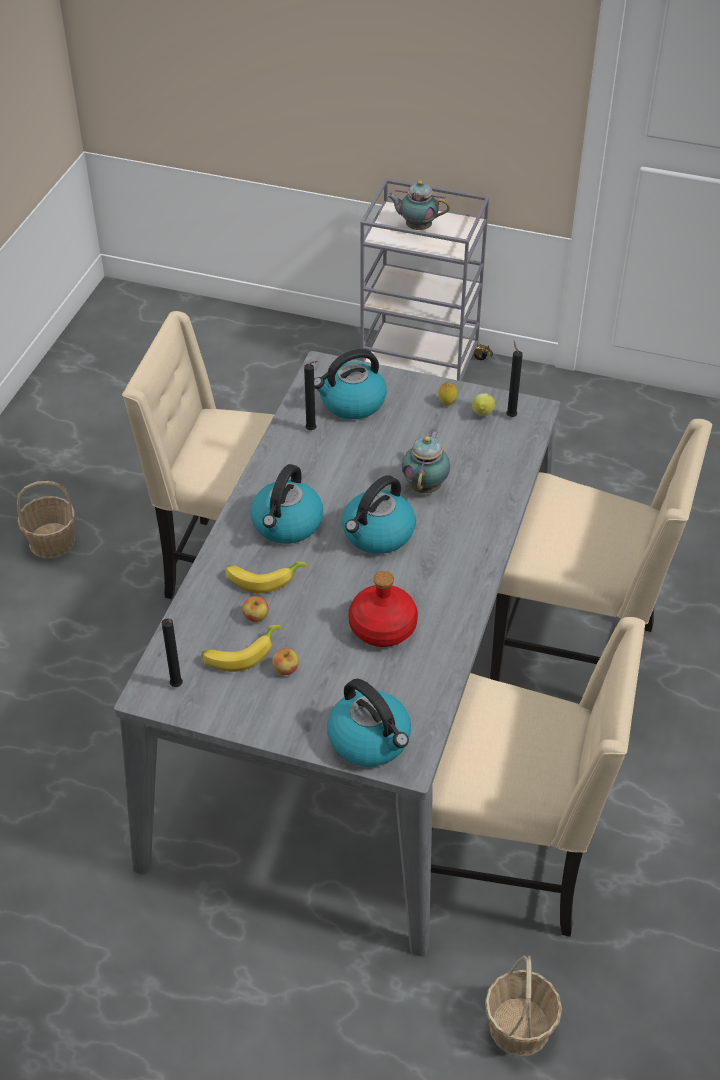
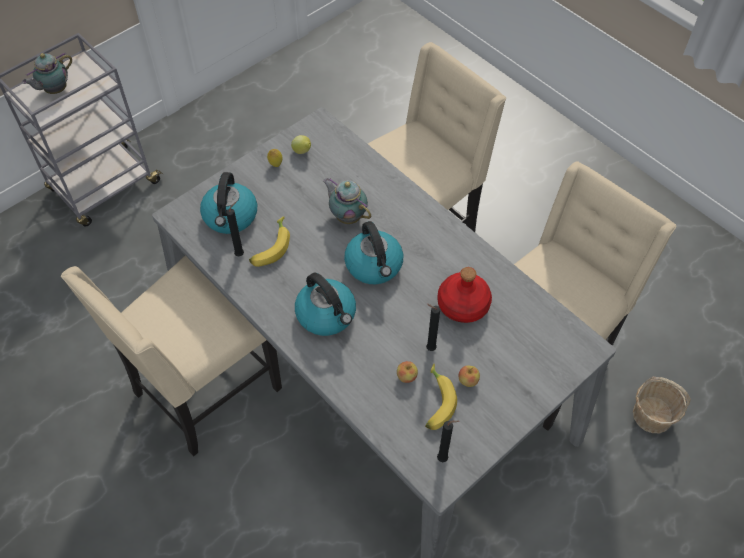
camera: 60 degrees left, 10 degrees up
basket [17,481,76,558] -> none
banana [225,561,307,593] -> banana moved to [249,216,290,267]
kettle [327,679,411,767] -> none
black candle [506,341,523,417] -> black candle moved to [426,304,440,351]

